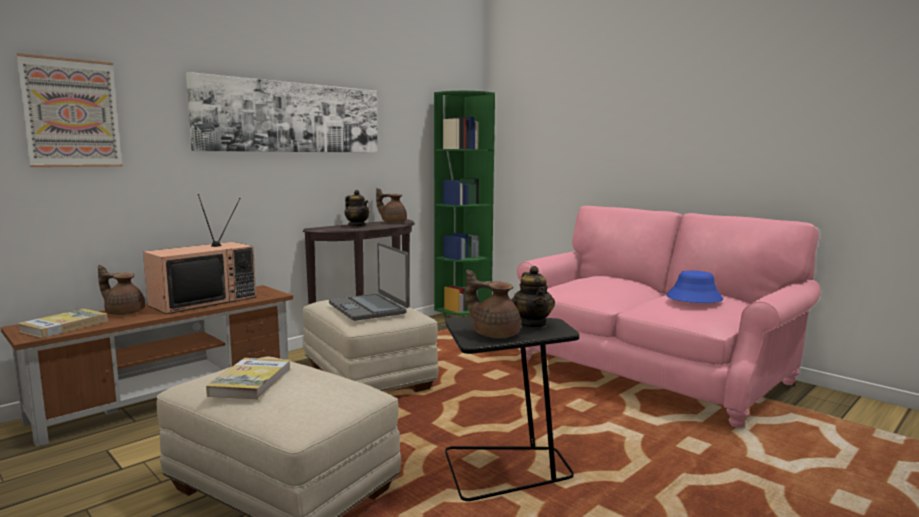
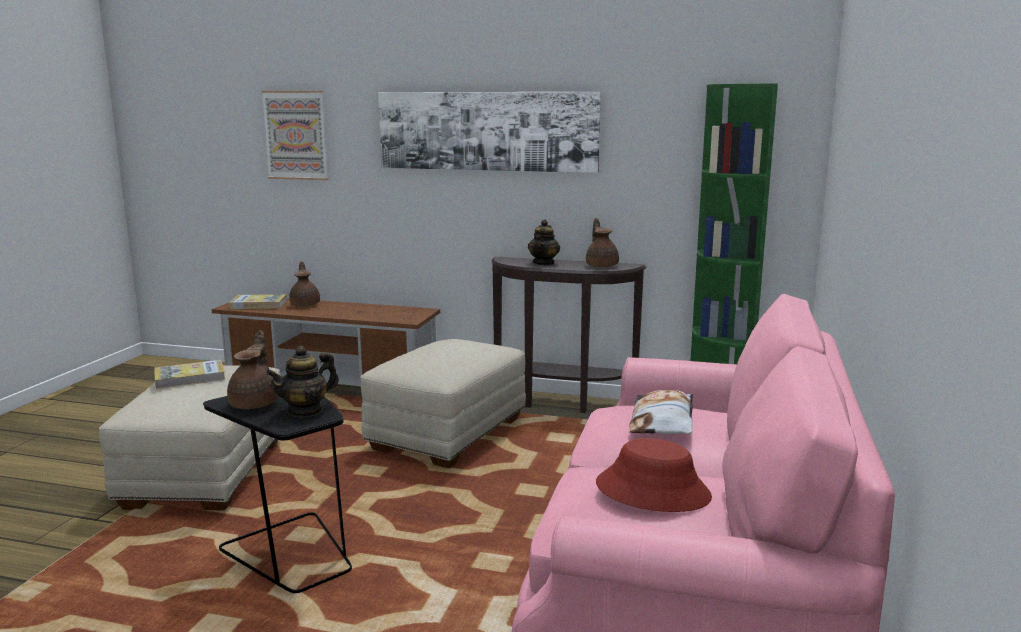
camera: 60 degrees right, 5 degrees up
television [143,194,256,314] -> none
laptop [329,243,409,321] -> none
blue hat [666,271,723,303] -> red hat [596,438,712,512]
none -> pillow [629,390,693,435]

